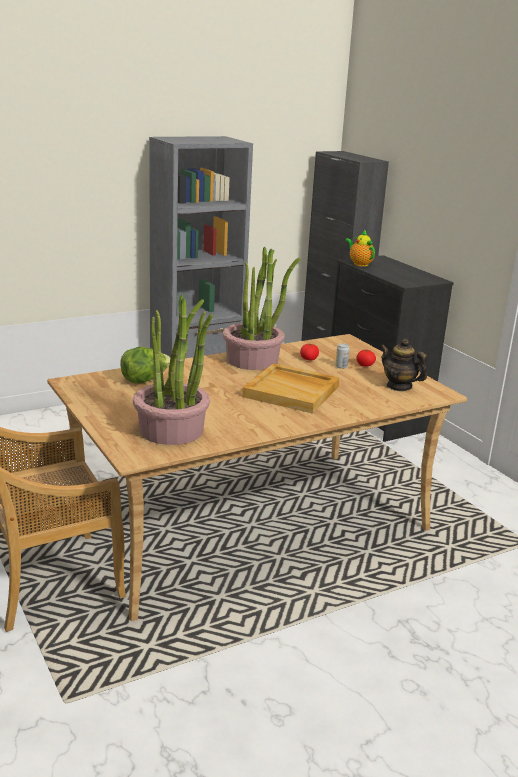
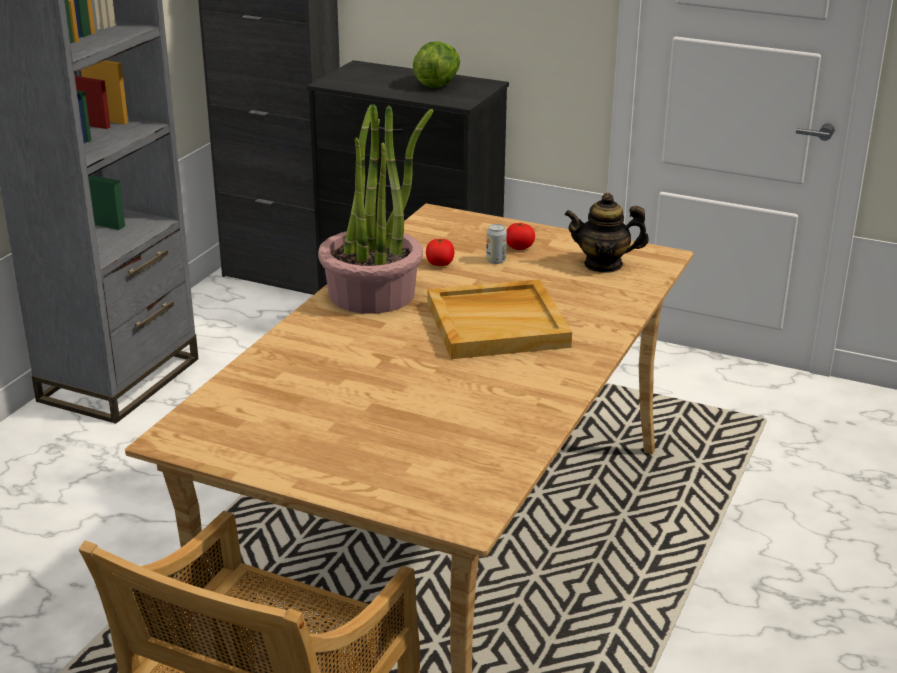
camera: 35 degrees left, 5 degrees up
lettuce [120,347,171,384] -> lettuce moved to [413,41,460,87]
potted plant [133,294,213,445] -> none
teapot [345,229,375,267] -> none

